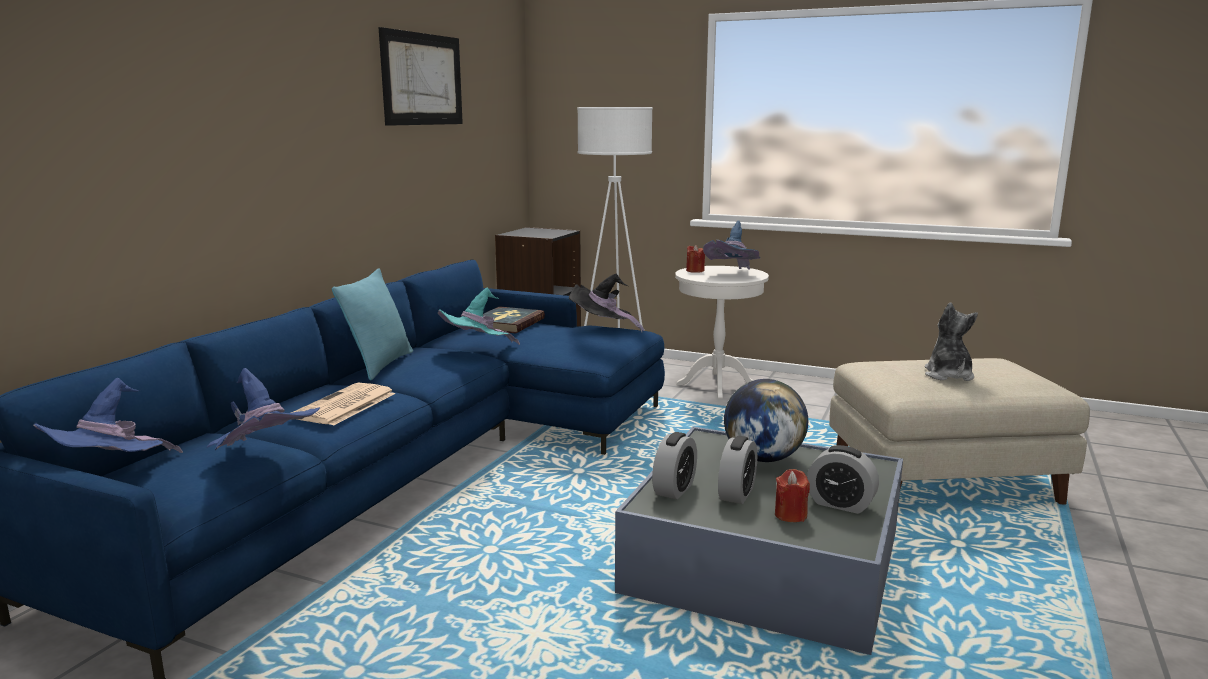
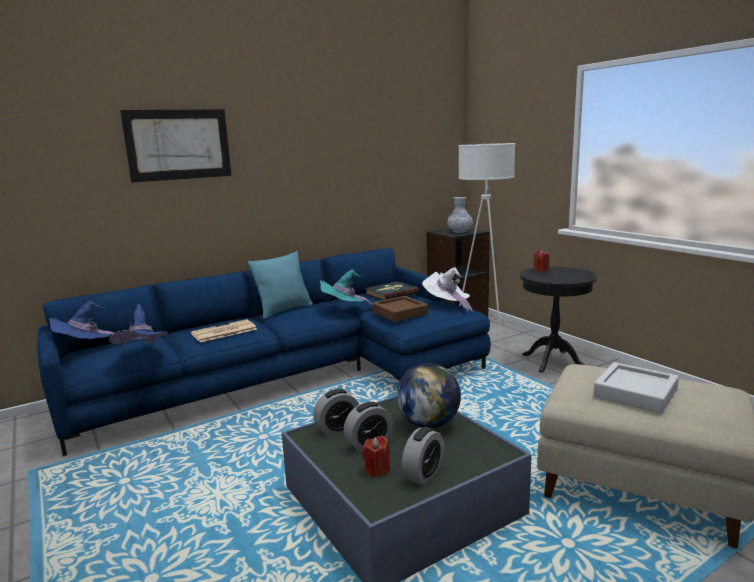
camera: 35 degrees right, 0 degrees up
picture [378,27,463,126] -> picture moved to [120,109,231,182]
black hat [569,274,645,332] -> white hat [422,267,473,313]
white side table [675,266,769,399] -> black side table [520,266,597,373]
blue hat [703,220,760,270] -> none
alarm clock [807,445,879,514] -> alarm clock turned 120 degrees counterclockwise [402,427,444,485]
plush toy [925,302,978,381] -> grey tray [593,362,679,414]
none -> brown tray [372,296,428,322]
none -> vase [447,197,473,233]

